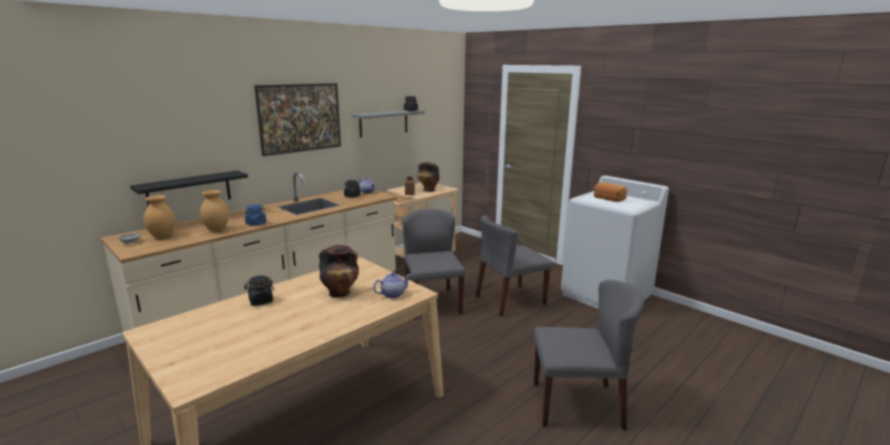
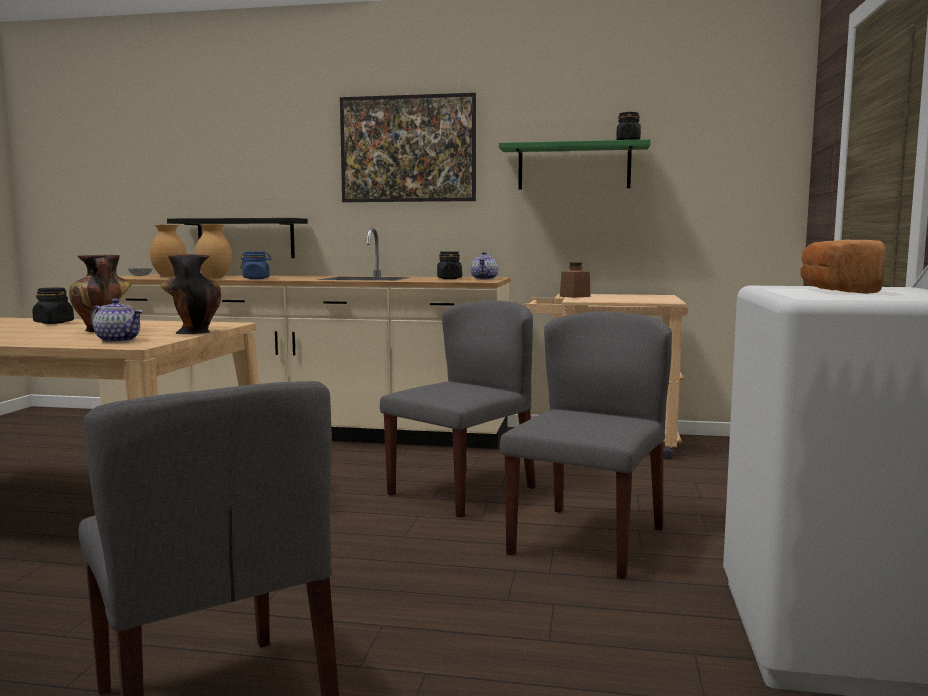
camera: 55 degrees right, 10 degrees down
grey shelf [352,110,425,138] -> green shelf [499,139,651,190]
vase [417,162,440,192] -> vase moved to [160,254,221,334]
grey chair [476,216,553,317] -> grey chair turned 90 degrees clockwise [500,311,672,579]

